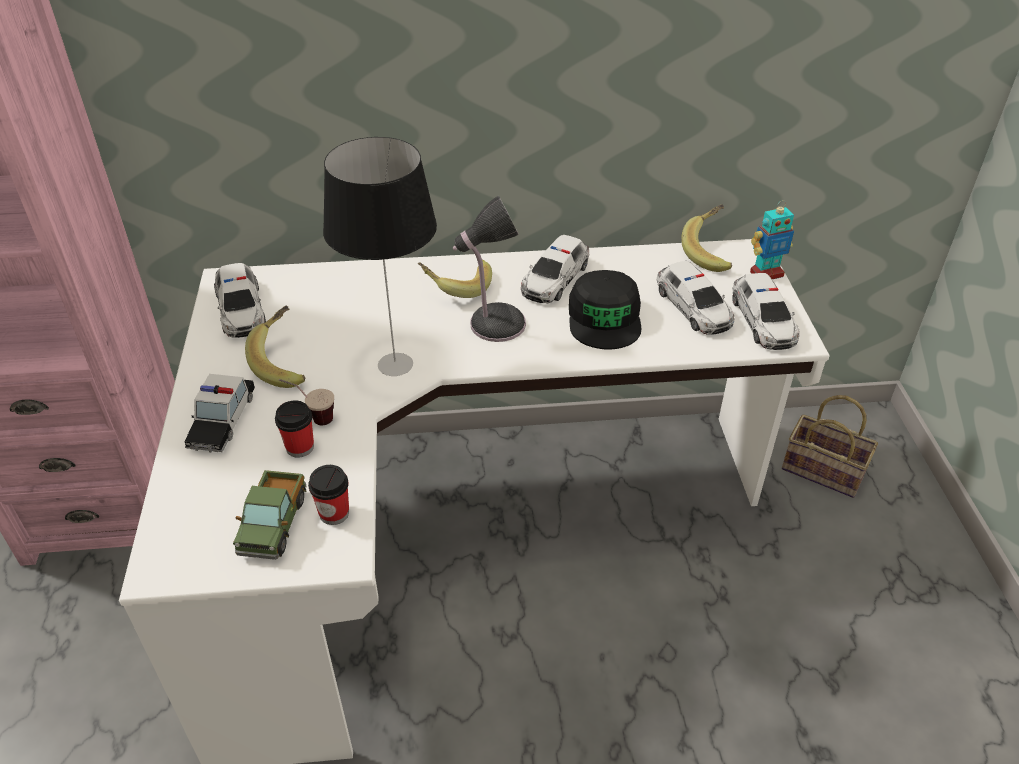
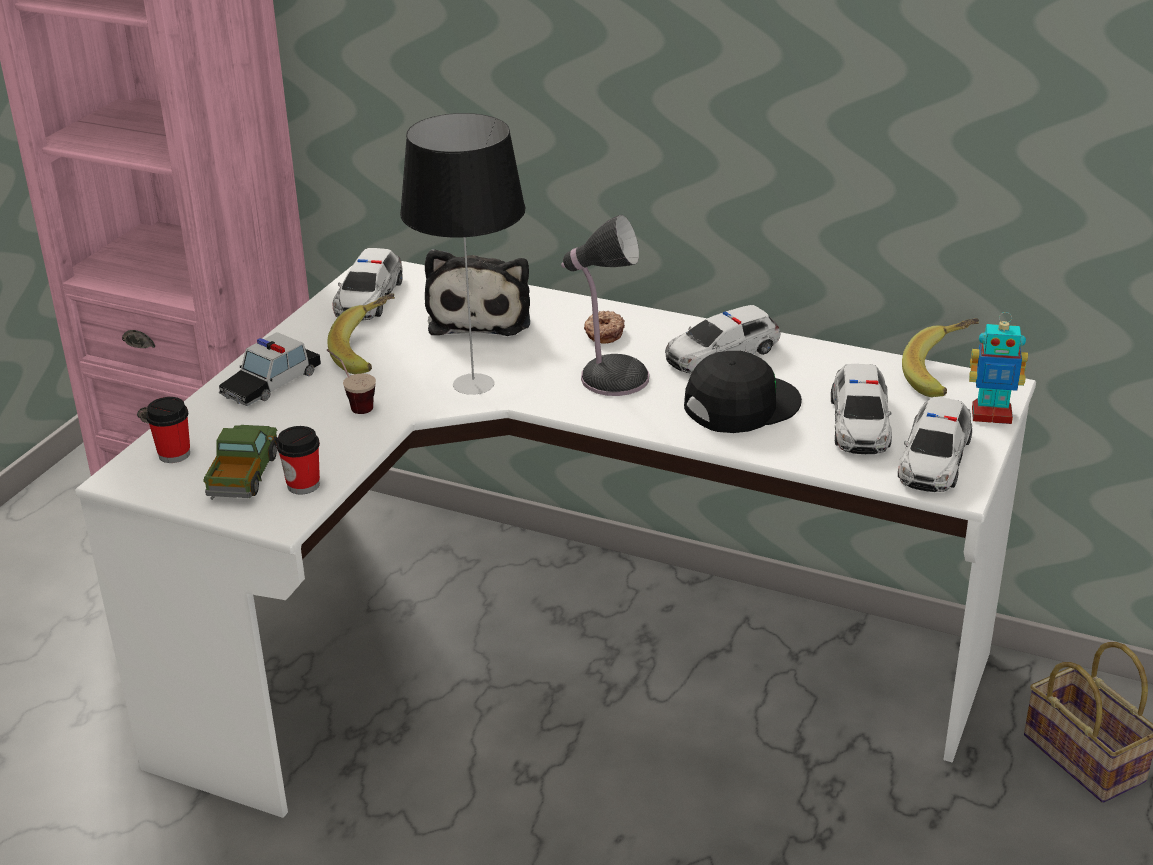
camera: 30 degrees right, 10 degrees down
toy truck [233,470,307,560] -> toy truck turned 150 degrees clockwise [203,425,278,500]
cup [275,400,314,457] -> cup moved to [146,397,190,463]
banana [418,260,492,298] -> donut [584,311,625,344]
black cap [569,270,642,349] -> black cap turned 150 degrees counterclockwise [684,351,802,433]
none -> plush toy [425,249,530,336]

